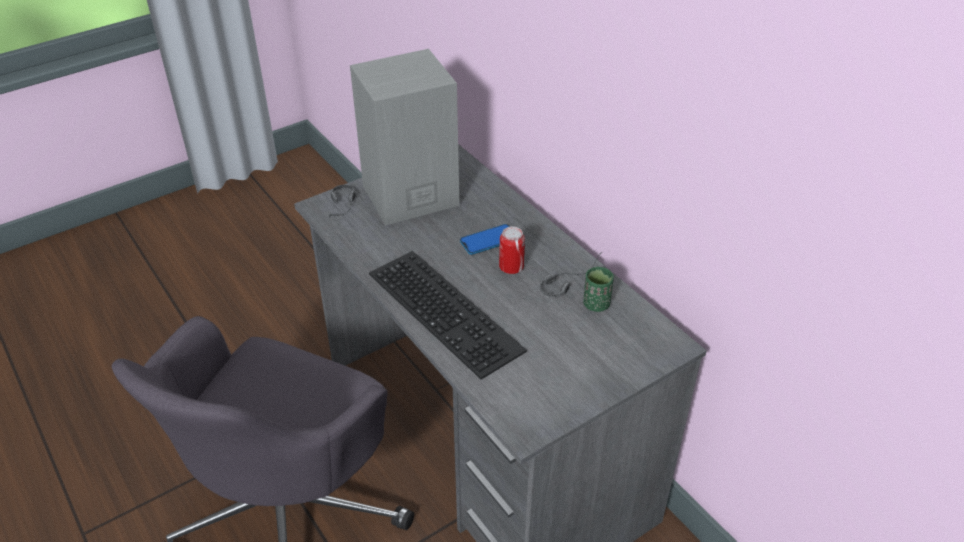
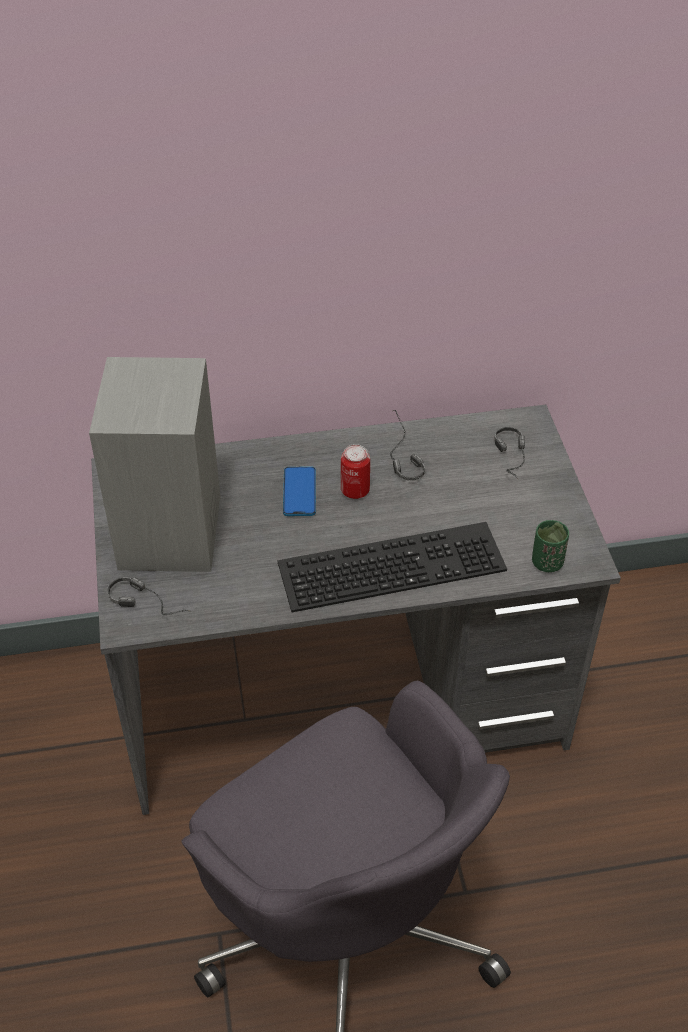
camera: 65 degrees left, 5 degrees up
green cup [583,267,614,312] -> green cup moved to [532,520,569,572]
none -> headphones [495,427,525,480]

